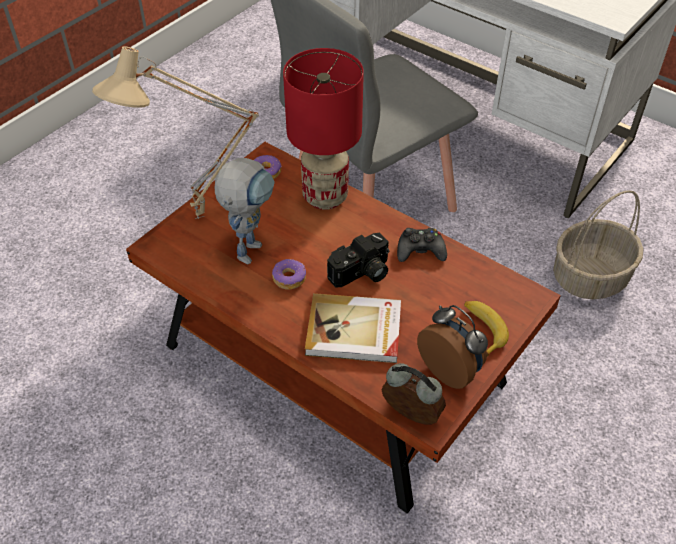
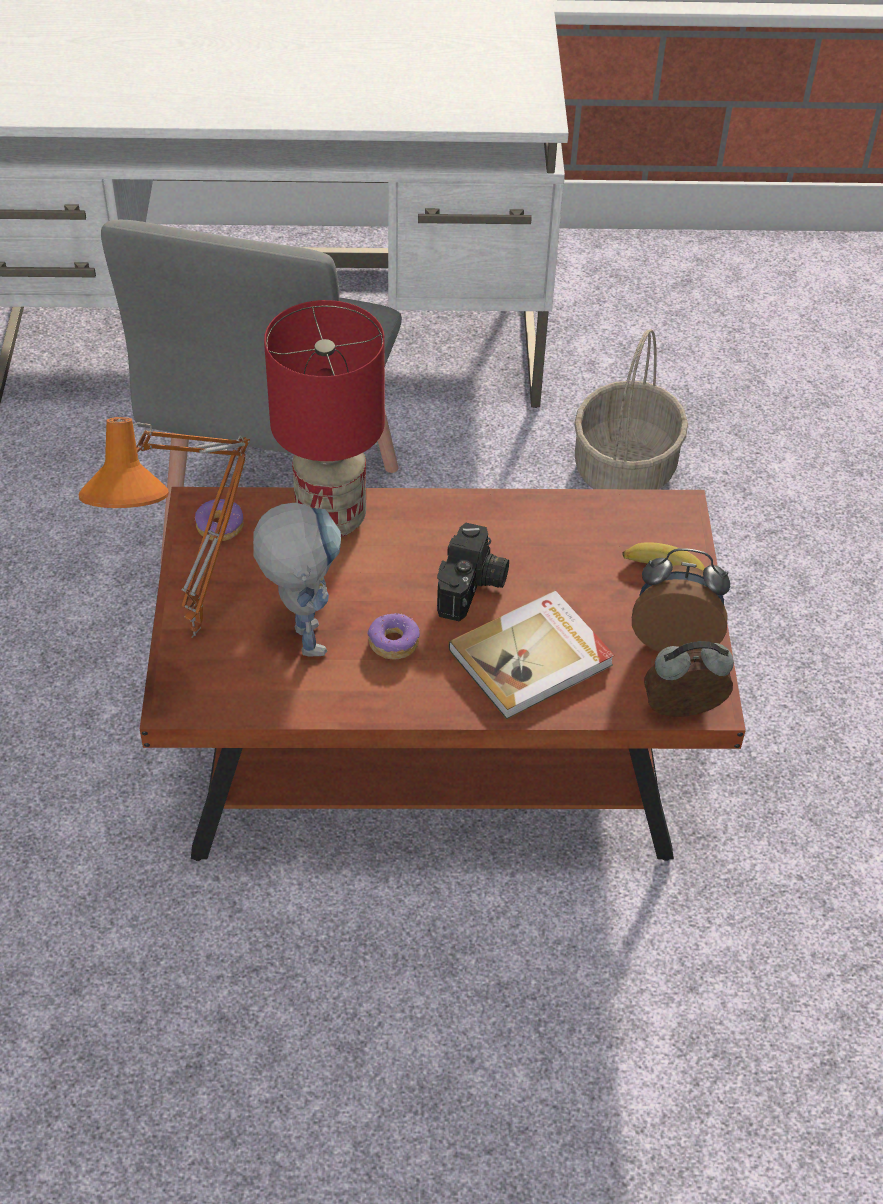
camera: 40 degrees left, 0 degrees up
beige table lamp [92,47,259,219] -> orange table lamp [79,417,250,638]
black game controller [397,228,447,262] -> none

